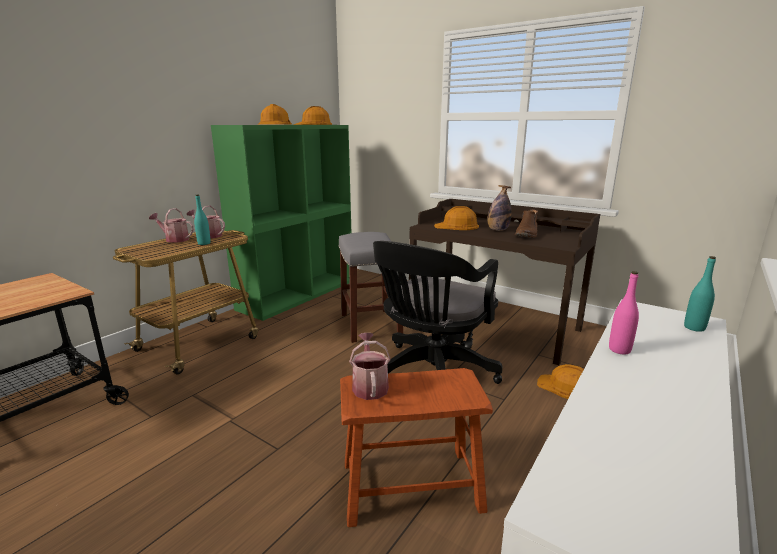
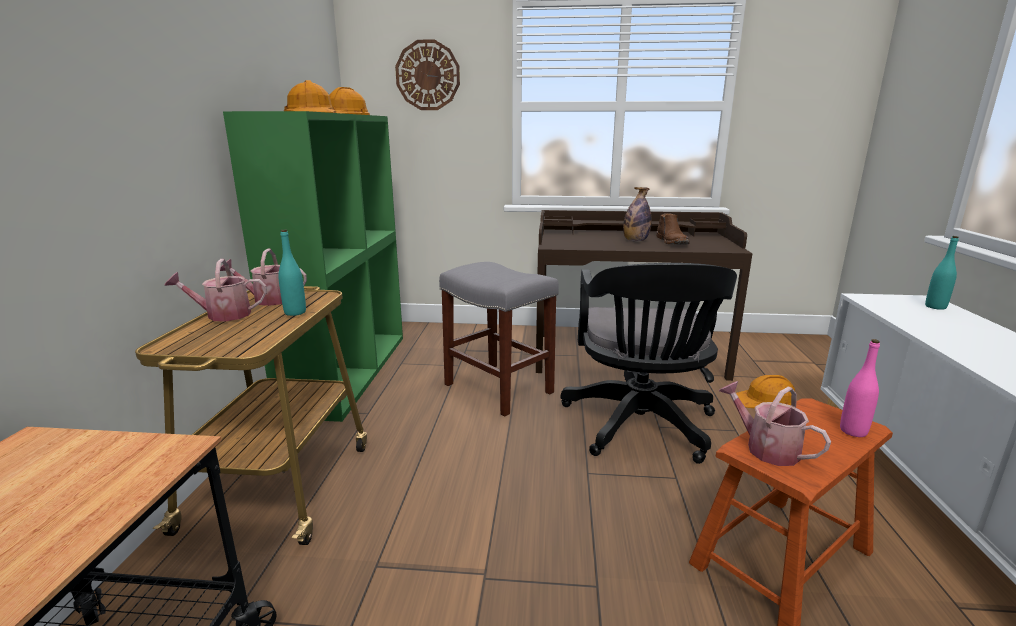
camera: 30 degrees left, 0 degrees up
orange hard hat [434,206,479,230] -> none
pink bottle [609,271,639,354] -> pink bottle moved to [840,339,880,437]
none -> wall clock [395,39,460,110]

